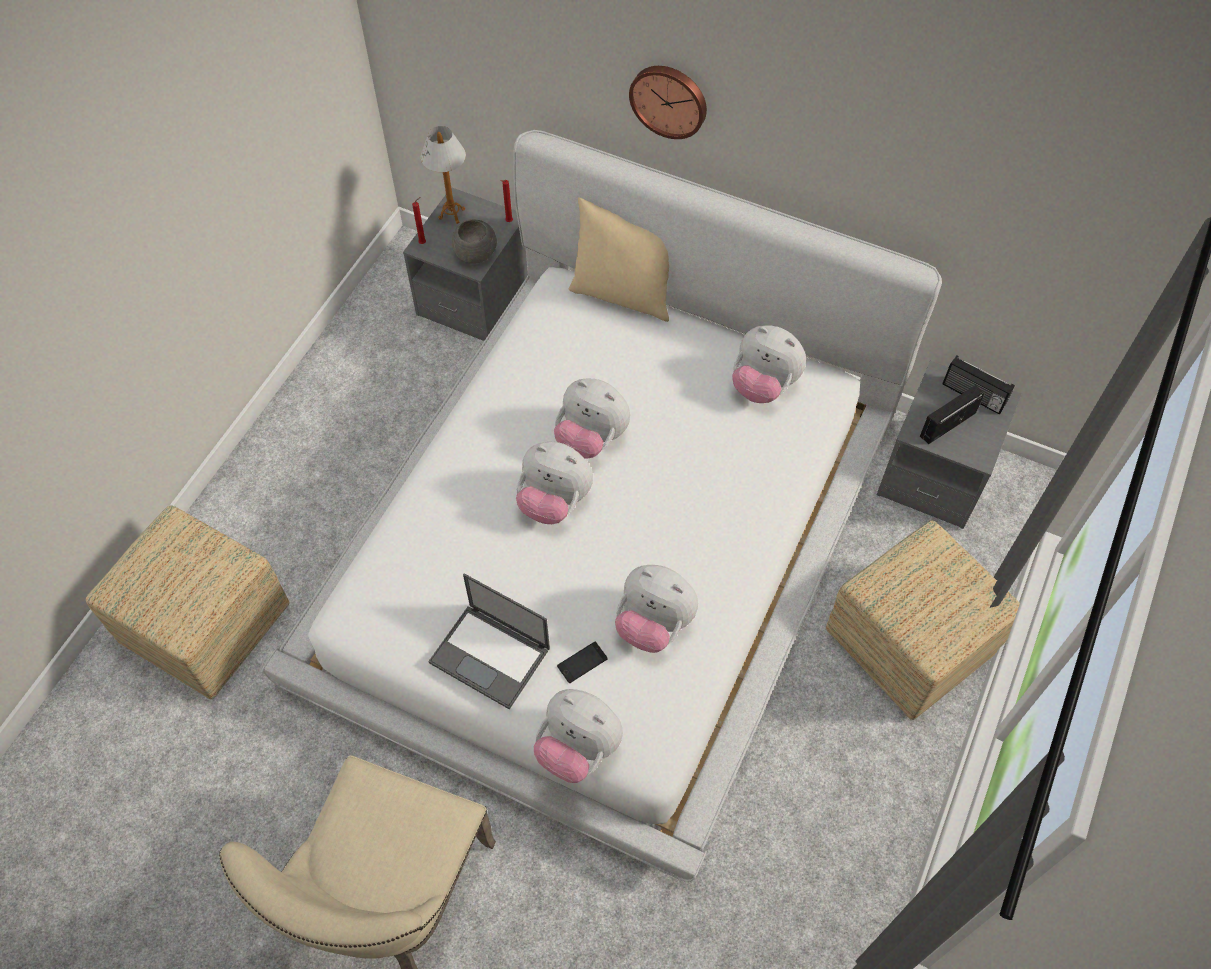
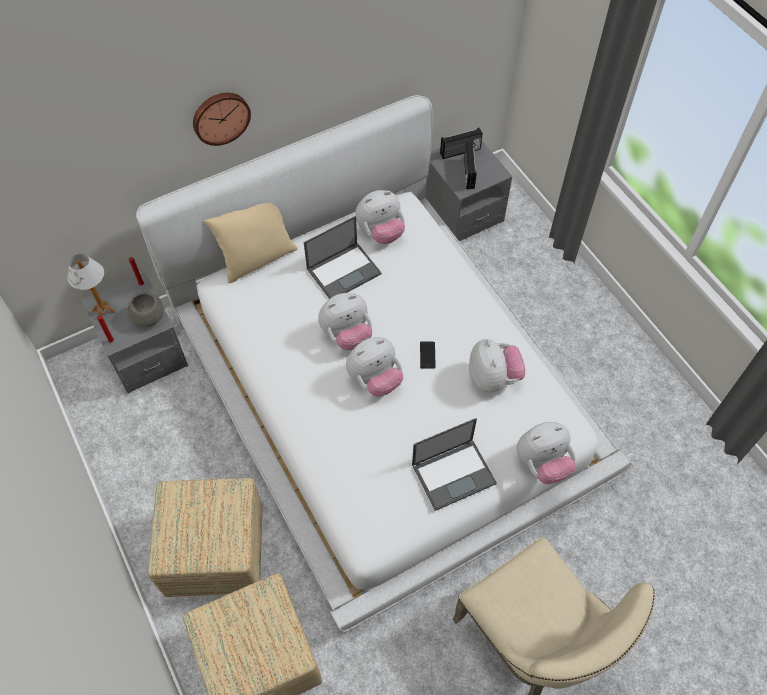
camera: 55 degrees left, 0 degrees up
phone [557,642,608,683] -> phone moved to [420,342,436,369]
plush toy [615,565,698,653] -> plush toy turned 75 degrees counterclockwise [469,339,525,392]
ottoman [826,521,1020,720] -> ottoman moved to [148,478,263,597]
none -> laptop [304,216,382,299]

